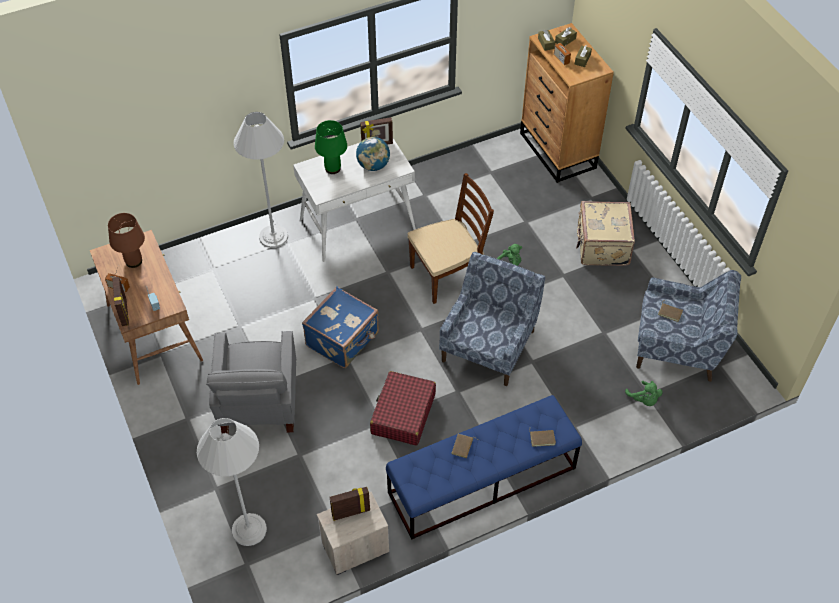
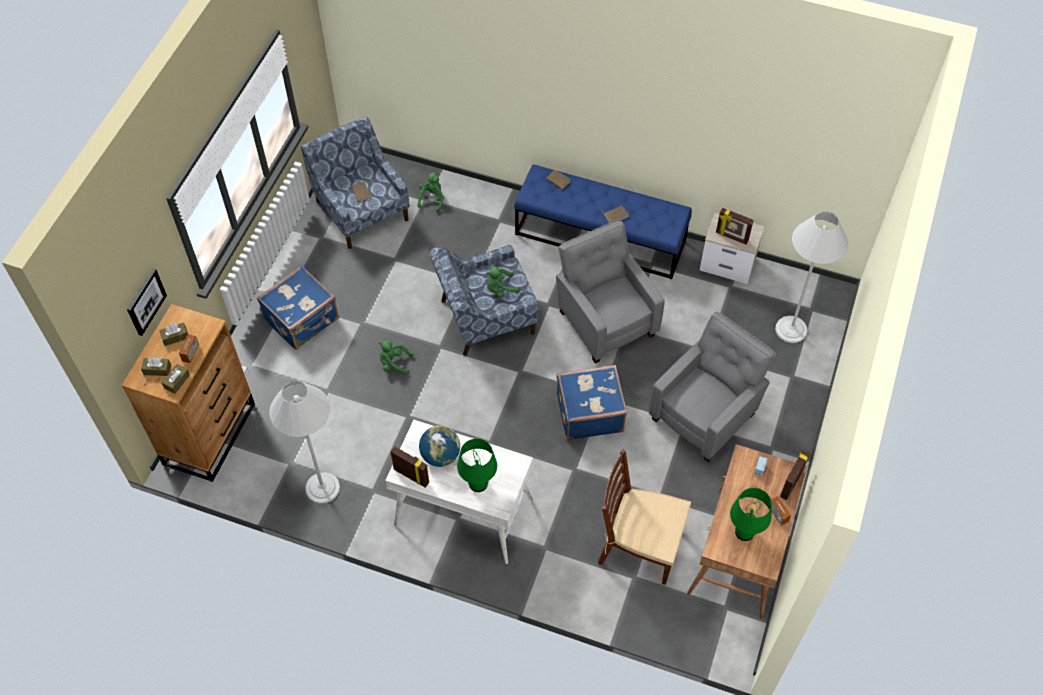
camera: 135 degrees left, 5 degrees up
brown table lamp [108,213,145,268] -> green table lamp [730,488,772,541]
white floor lamp [234,112,288,248] -> white floor lamp moved to [269,381,340,504]
red suitcase [370,371,436,446] -> grey armchair [556,219,665,363]
brown chair [407,173,494,304] -> brown chair moved to [598,449,691,585]
beige suitcase [576,201,635,266] -> blue suitcase [257,265,339,350]
none -> picture [127,268,167,336]
none -> green plush toy [486,266,520,298]

